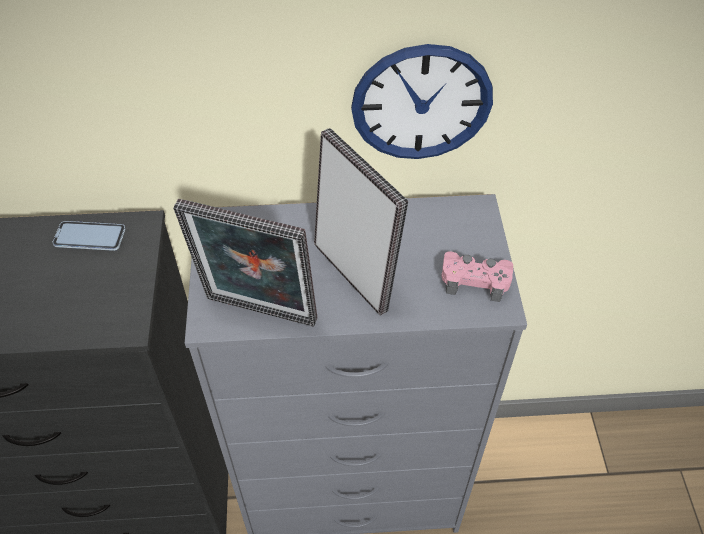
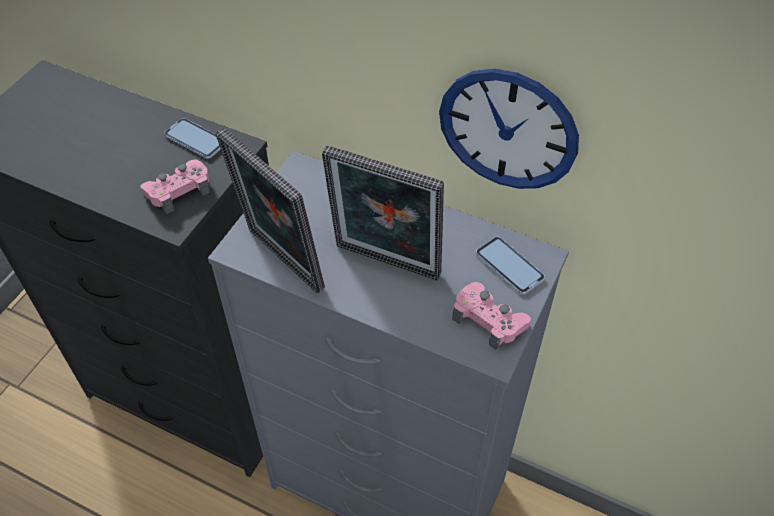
camera: 30 degrees right, 0 degrees up
picture frame [314,128,408,316] -> picture frame turned 120 degrees clockwise [322,145,444,280]
none -> pink game controller [140,159,210,214]
none -> phone [476,237,545,294]

